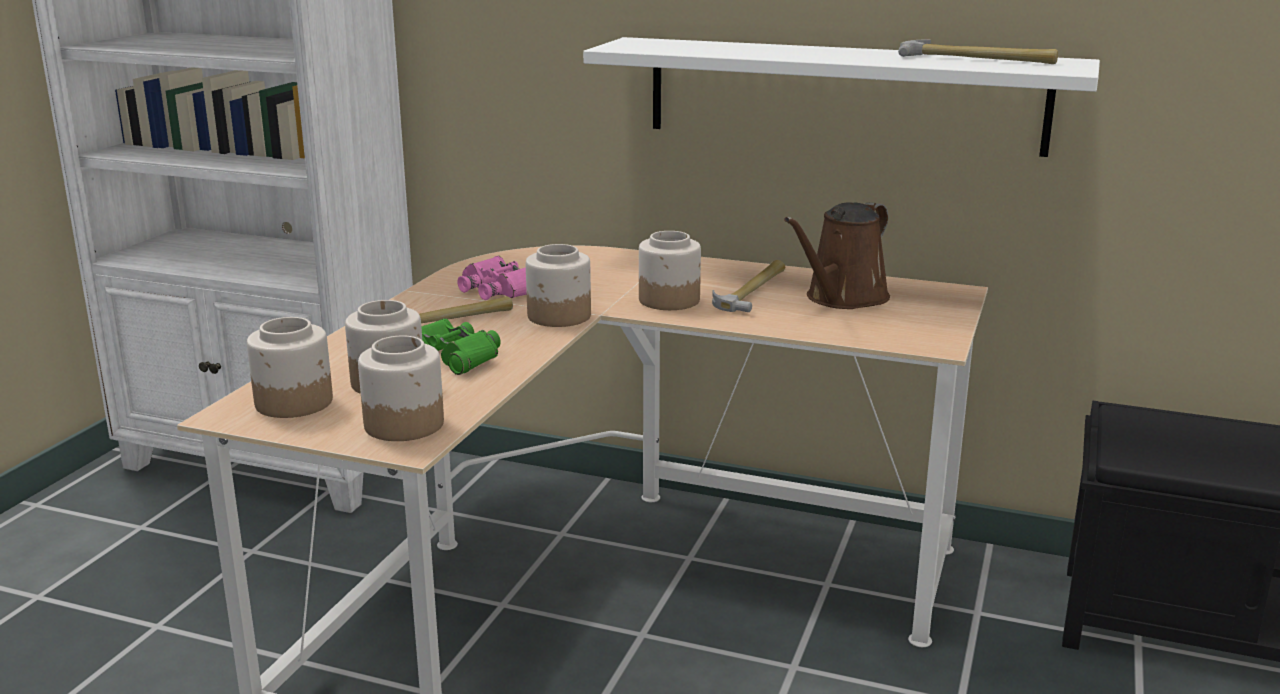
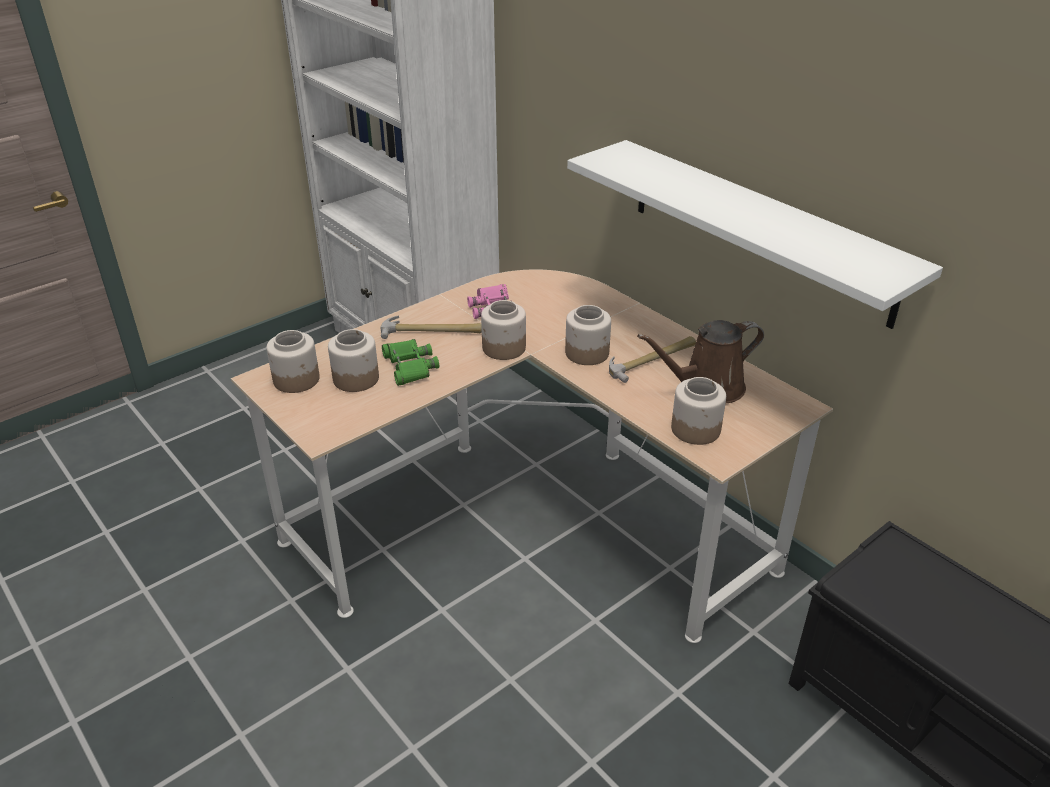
camera: 30 degrees right, 15 degrees up
jar [358,336,444,441] -> jar moved to [671,377,726,445]
hammer [898,40,1058,64] -> none

